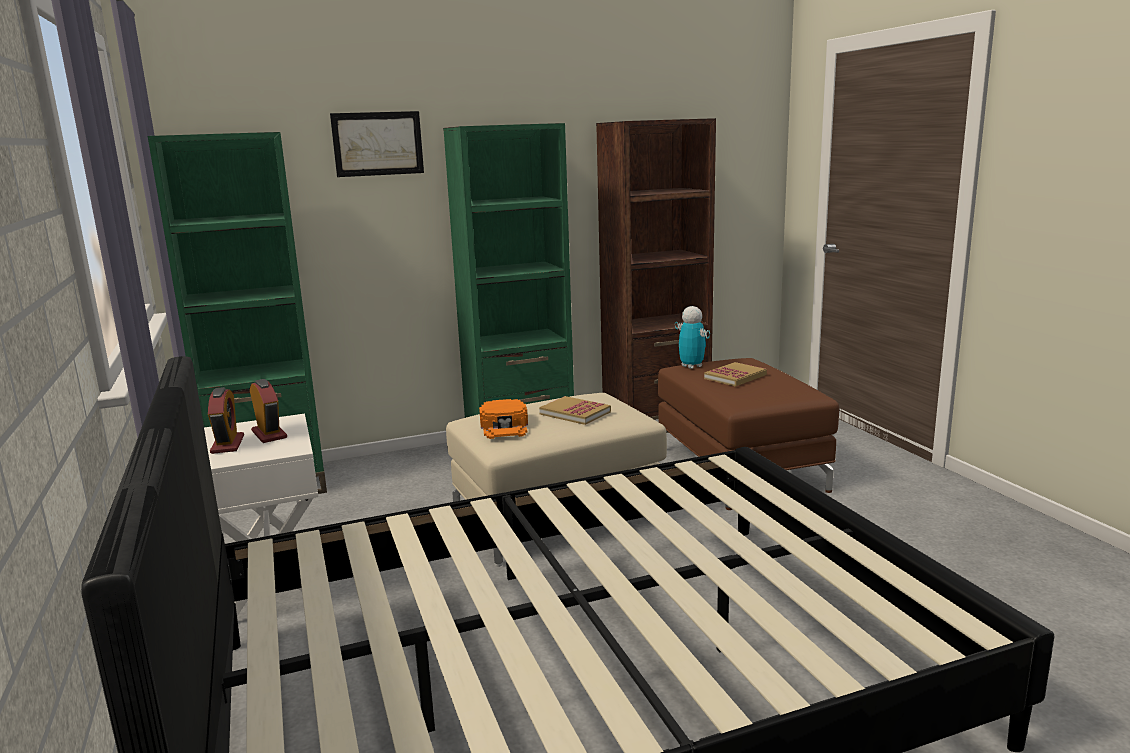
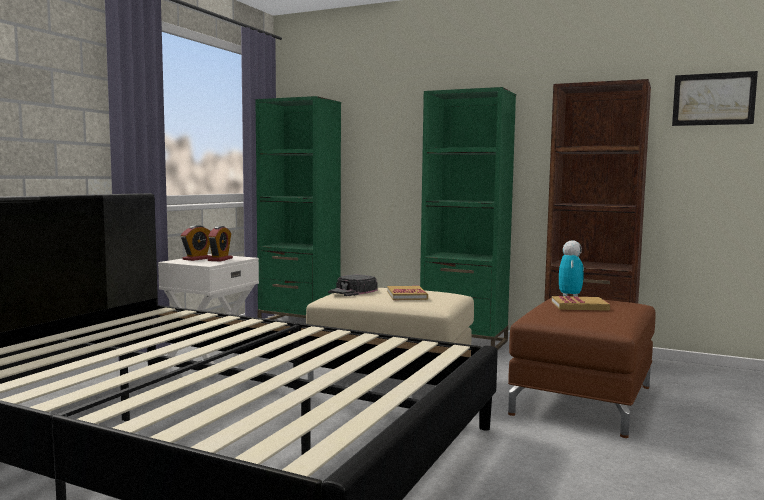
camera: 45 degrees right, 10 degrees down
picture [330,111,424,177] -> picture moved to [672,71,758,126]
orange cap [479,399,528,439] -> black cap [328,274,378,296]

